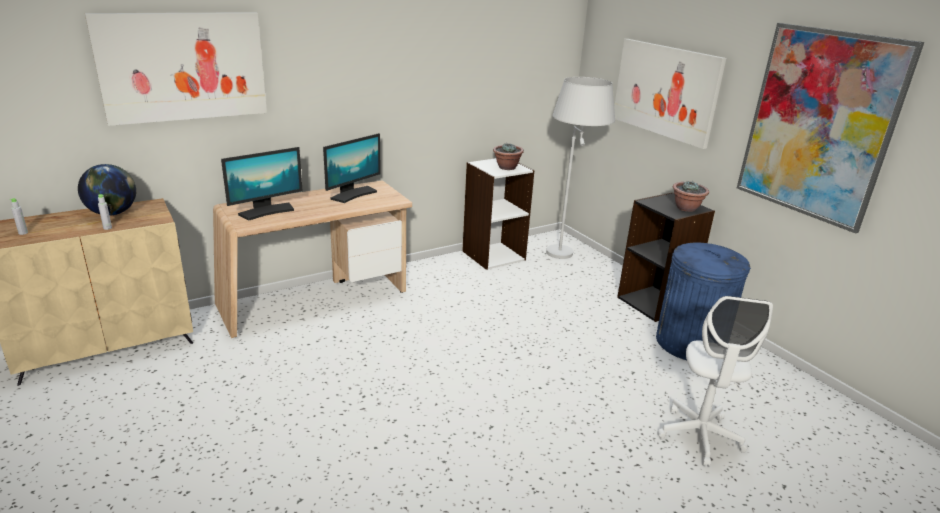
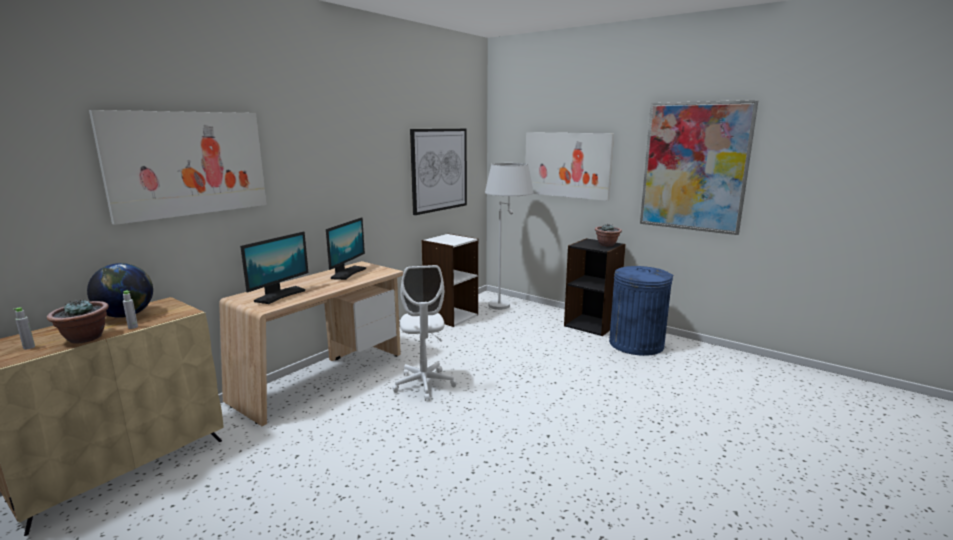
camera: 20 degrees left, 10 degrees down
potted plant [493,143,524,170] -> potted plant moved to [47,300,109,343]
white office chair [657,296,773,467] -> white office chair moved to [392,265,457,401]
none -> picture [410,129,467,215]

